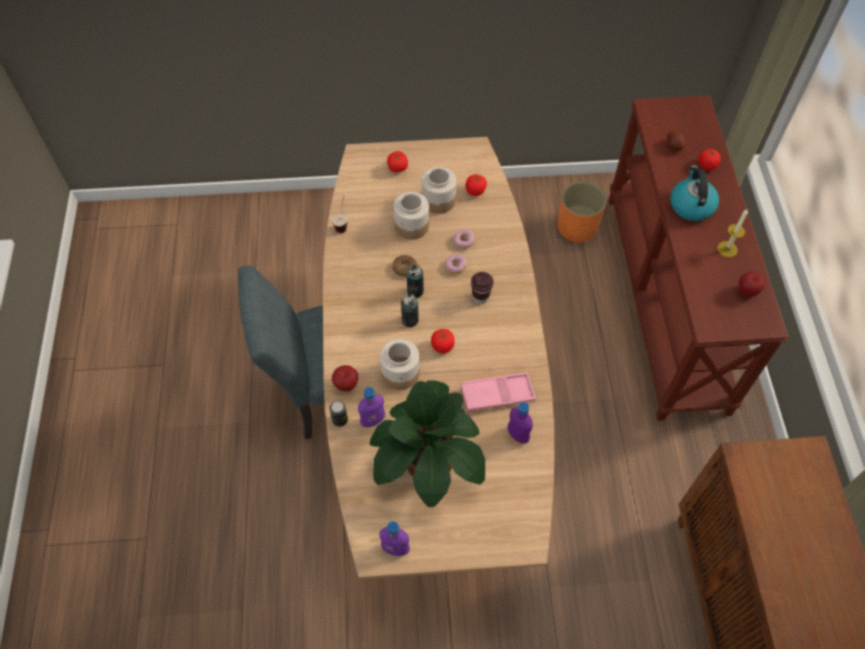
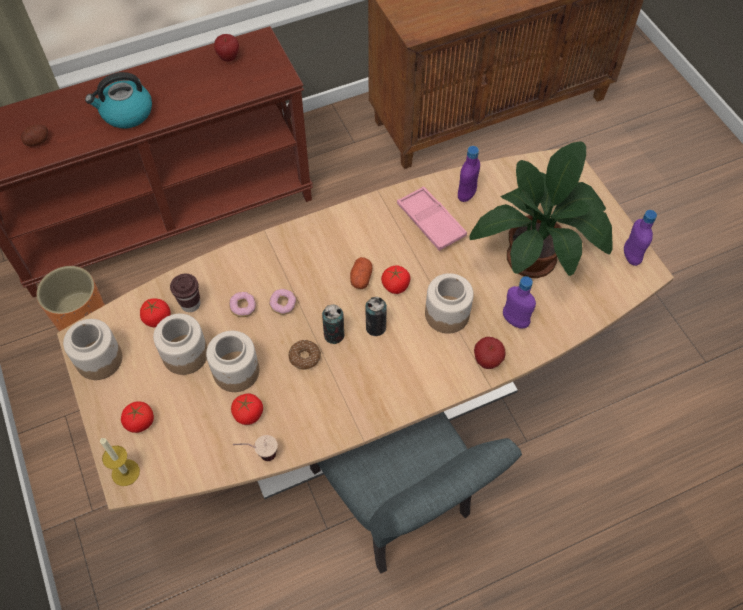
camera: 110 degrees left, 0 degrees up
can [330,401,348,427] -> none
brown cup [471,272,494,304] -> brown cup moved to [170,274,200,312]
tomato [698,149,721,170] -> tomato moved to [231,393,263,425]
candle [717,209,748,257] -> candle moved to [100,438,140,486]
none -> jar [63,319,122,380]
none -> potato [350,257,372,289]

